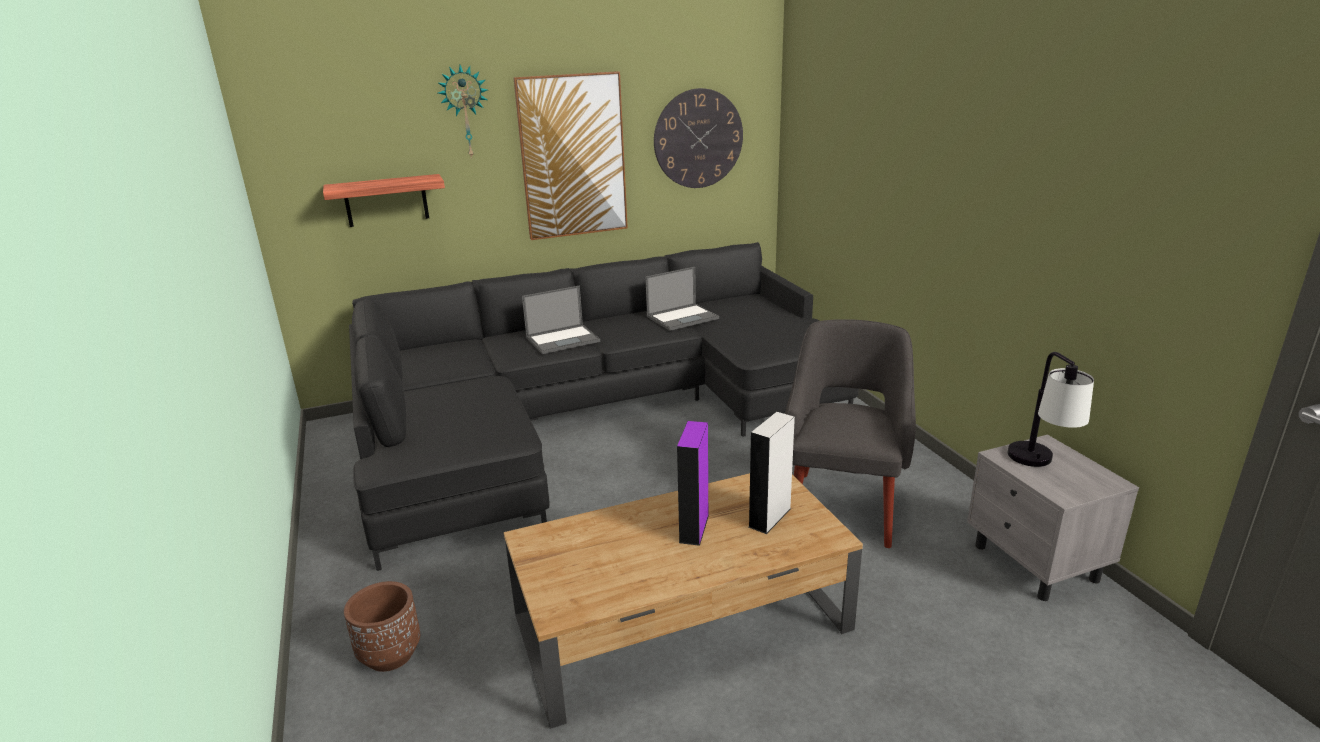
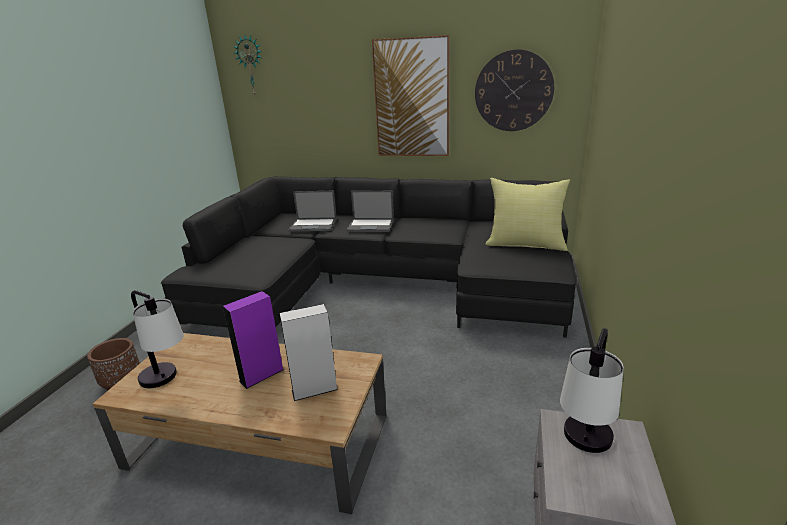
camera: 35 degrees right, 0 degrees up
shelf [323,174,445,227] -> none
wall clock [437,65,487,159] -> wall clock moved to [233,35,262,96]
laptop [645,267,719,331] -> laptop moved to [288,191,337,232]
grey armchair [785,319,916,548] -> none
none -> table lamp [131,290,184,388]
none -> yellow pillow [485,178,570,251]

